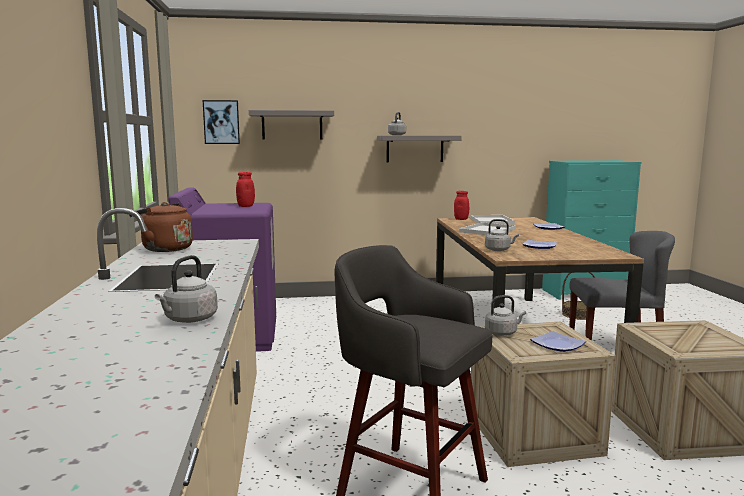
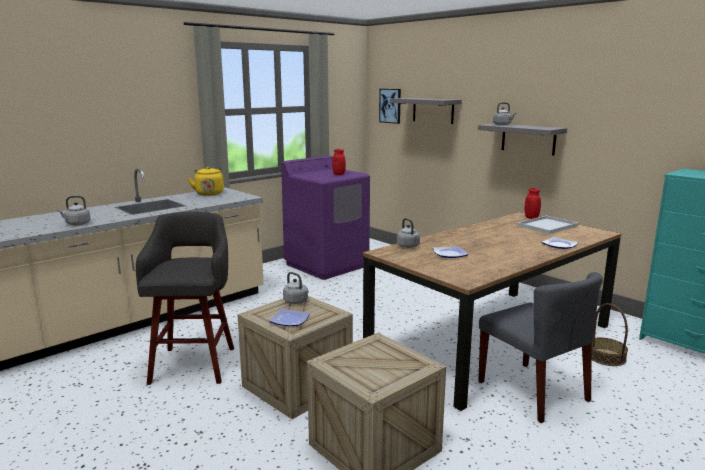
camera: 55 degrees right, 5 degrees up
brown kettle [129,202,193,252] -> yellow kettle [188,167,224,196]
white tray [459,222,516,235] -> none

